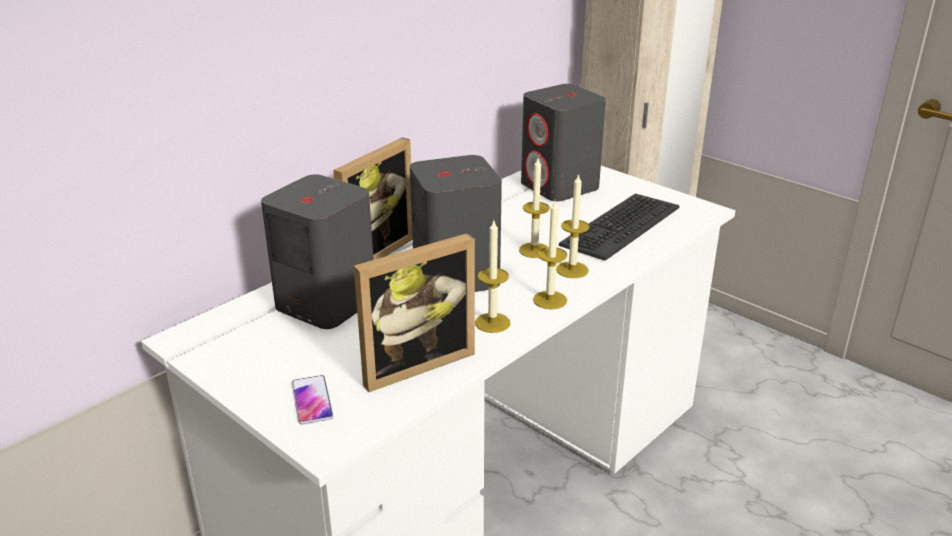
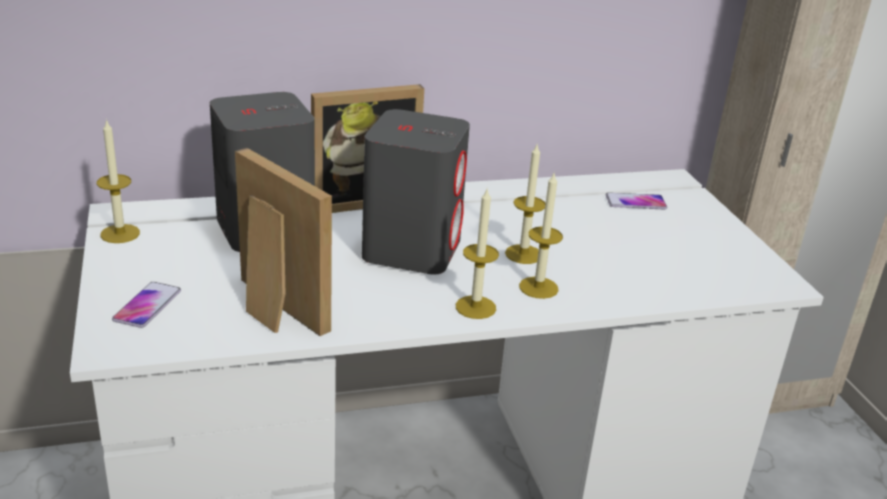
camera: 30 degrees right, 0 degrees up
picture frame [354,233,475,392] -> picture frame turned 135 degrees counterclockwise [235,148,332,336]
candle [475,221,510,333] -> candle moved to [97,119,140,243]
grey speaker [521,84,606,201] -> phone [606,193,667,209]
keyboard [559,194,679,261] -> none

